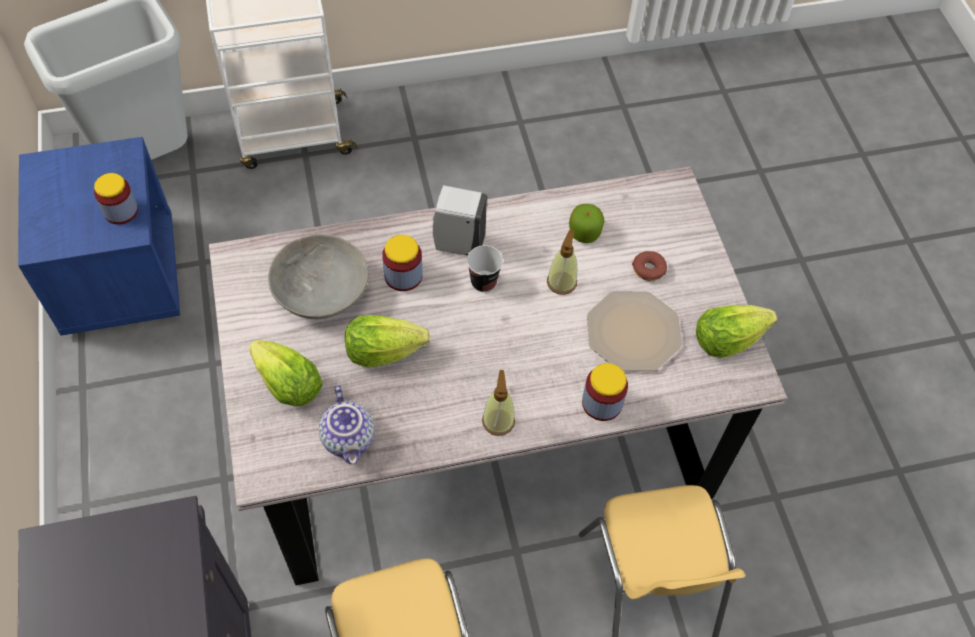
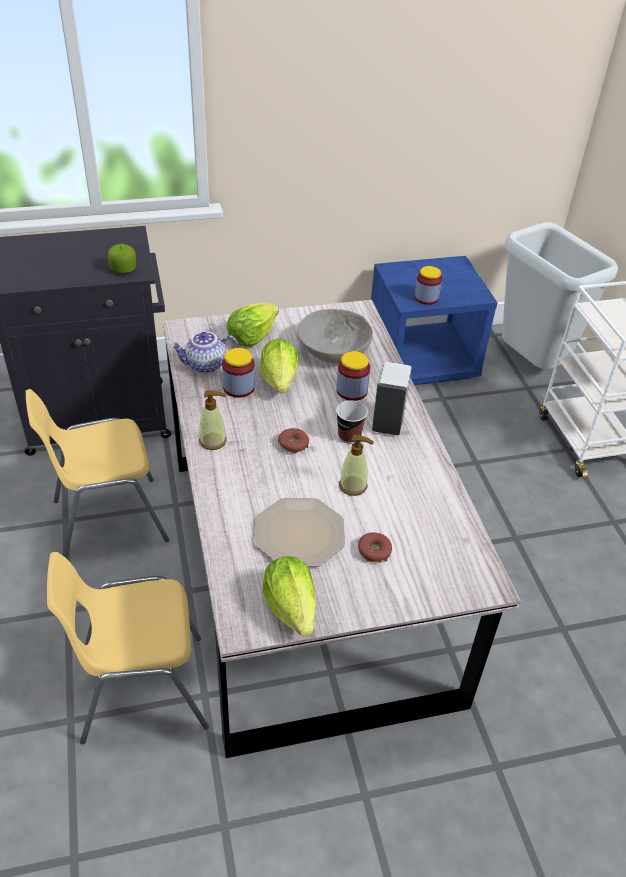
camera: 90 degrees right, 15 degrees down
apple [569,204,605,243] -> apple moved to [108,244,136,273]
jar [582,363,628,421] -> jar moved to [222,348,255,398]
none -> donut [278,428,309,453]

